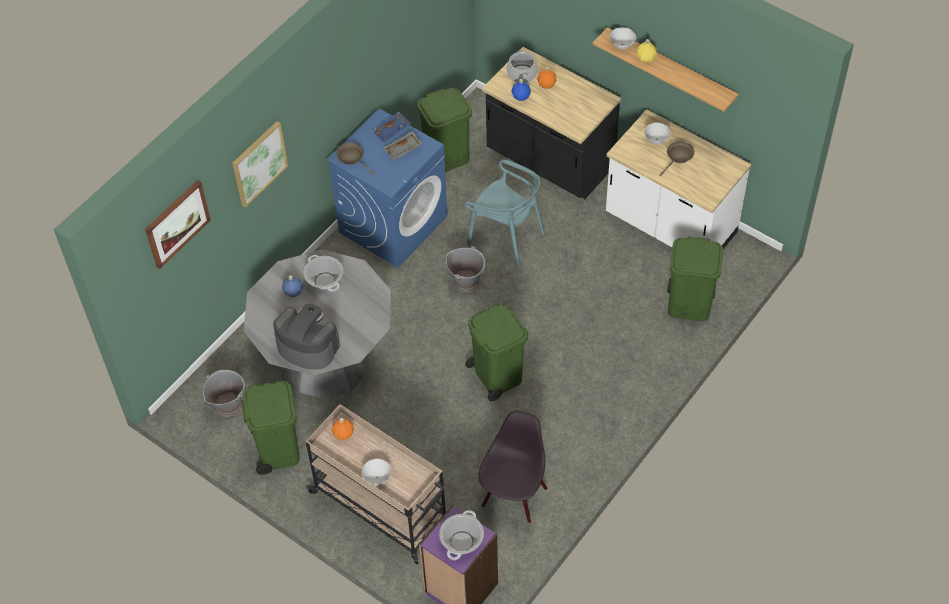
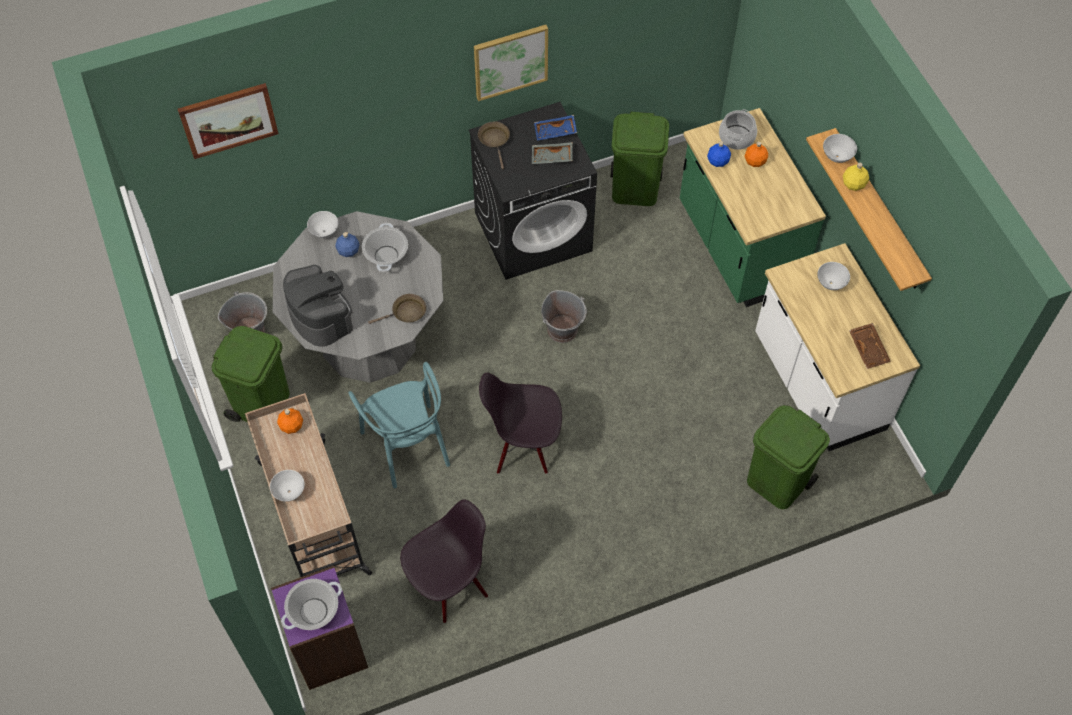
camera: 30 degrees right, 5 degrees up
picture [232,121,288,207] -> picture moved to [474,25,548,101]
blue washing machine [327,108,448,268] -> black washing machine [469,102,597,280]
turquoise chair [464,160,545,266] -> turquoise chair moved to [348,362,450,488]
green trash can [465,303,528,401] -> black chair [479,373,562,474]
black counter [482,47,621,199] -> green counter [680,108,826,307]
brown frying pan [660,141,694,176] -> brown frying pan moved to [368,294,426,324]
none -> white bowl [307,211,338,238]
none -> brown tray [849,323,891,369]

